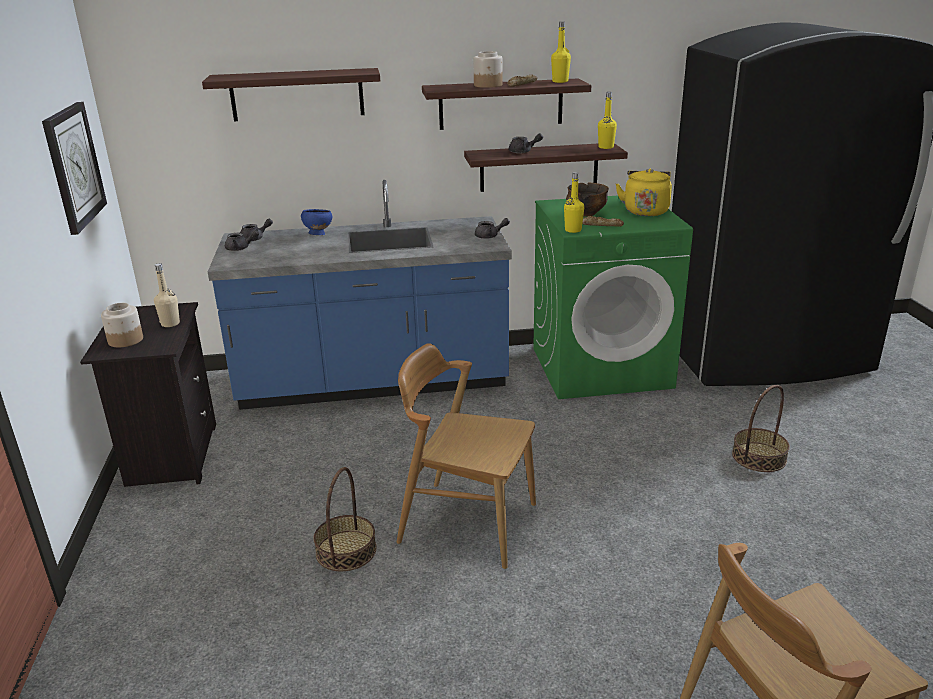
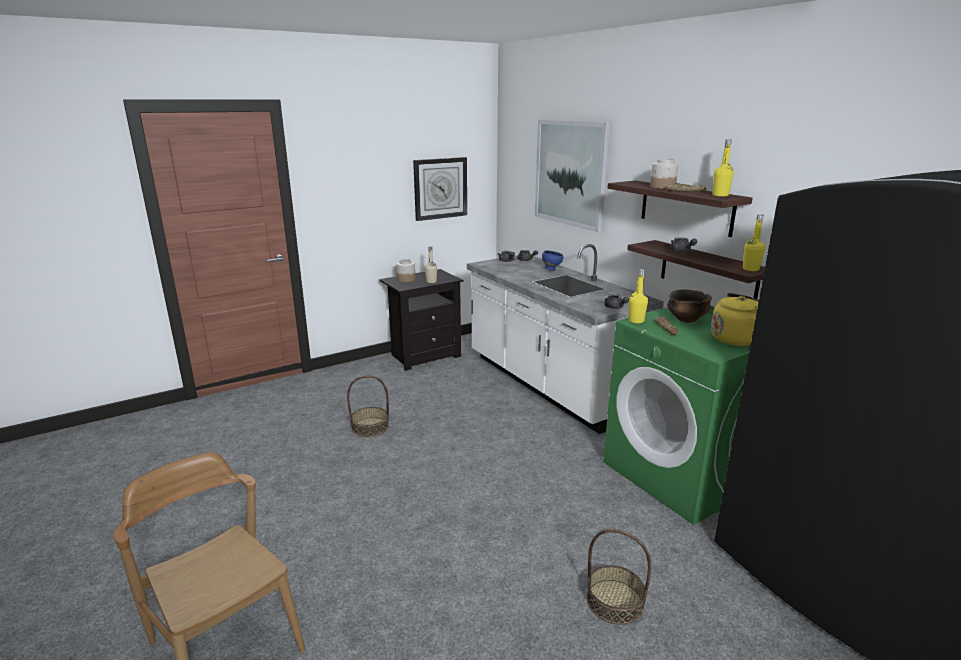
camera: 65 degrees right, 5 degrees down
shelf [202,68,380,121] -> picture [535,120,610,232]
blue counter [208,180,512,410] -> white counter [467,244,664,434]
brown chair [397,343,536,569] -> none

